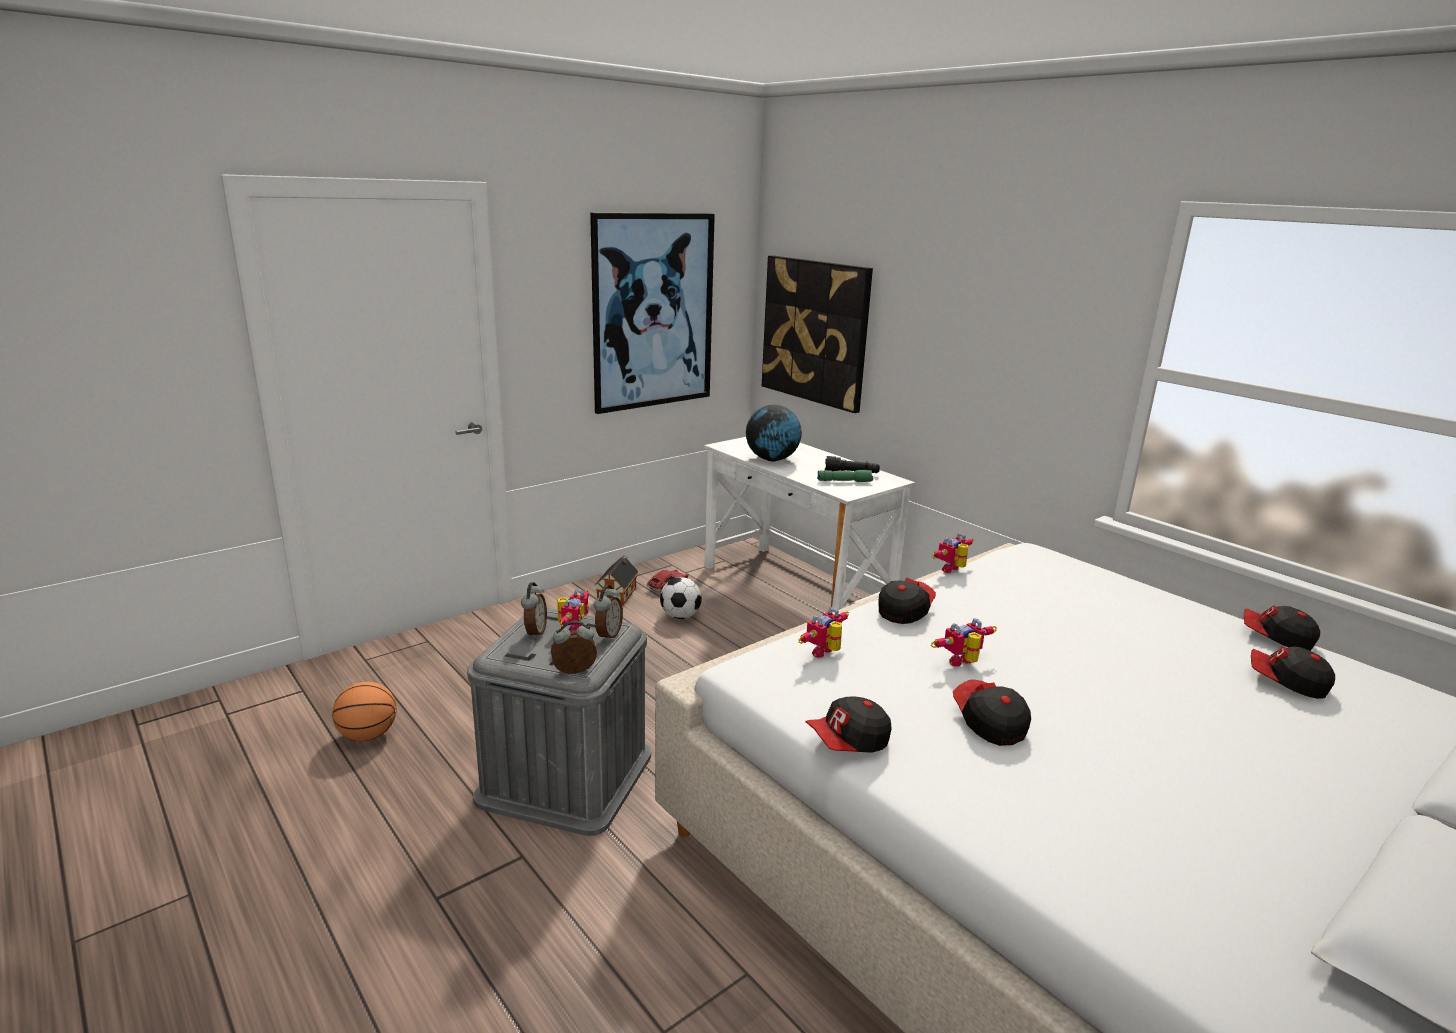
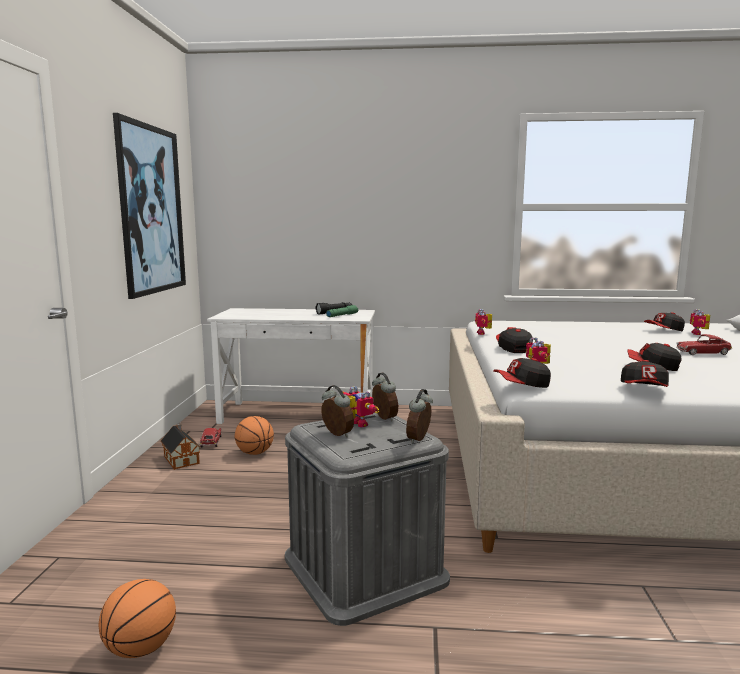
camera: 45 degrees left, 10 degrees down
football [660,577,702,619] -> basketball [234,416,274,455]
globe [746,405,802,461] -> none
picture [762,256,873,413] -> none
toy robot [931,618,997,667] -> toy robot moved to [690,309,710,335]
cap [1244,605,1320,651] -> cap moved to [493,358,551,388]
none -> toy car [676,334,732,355]

